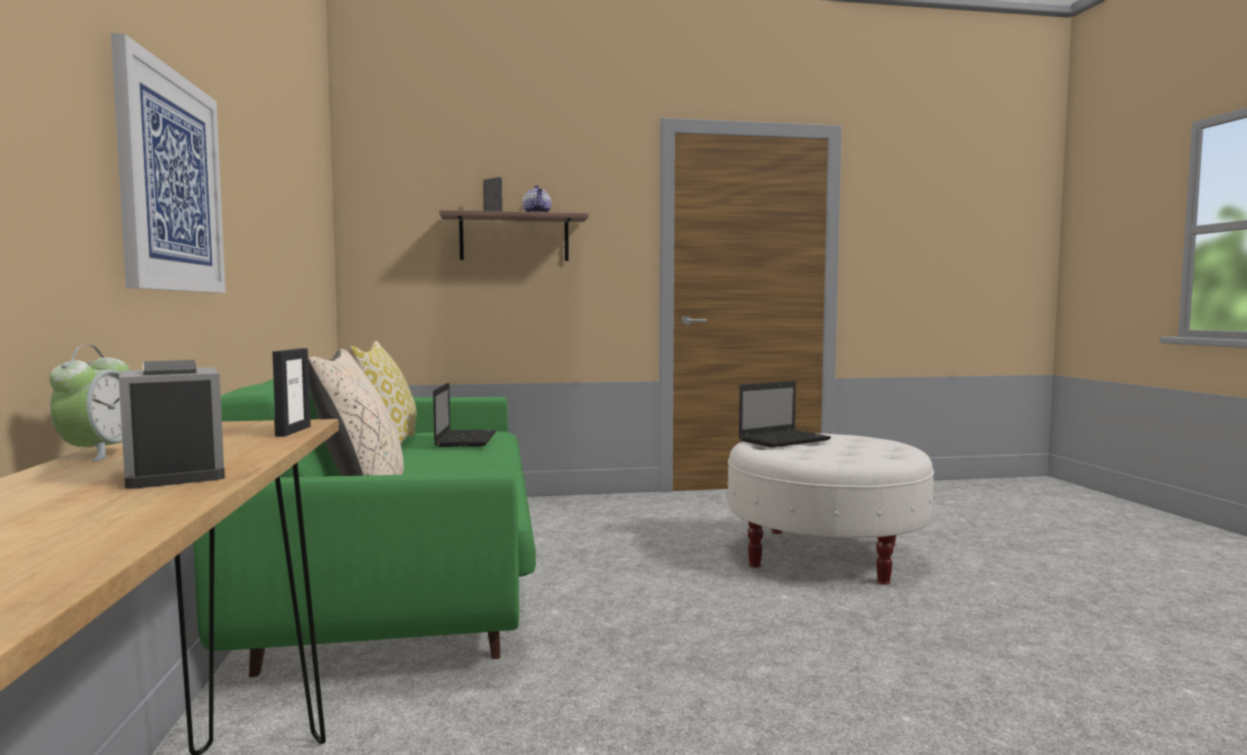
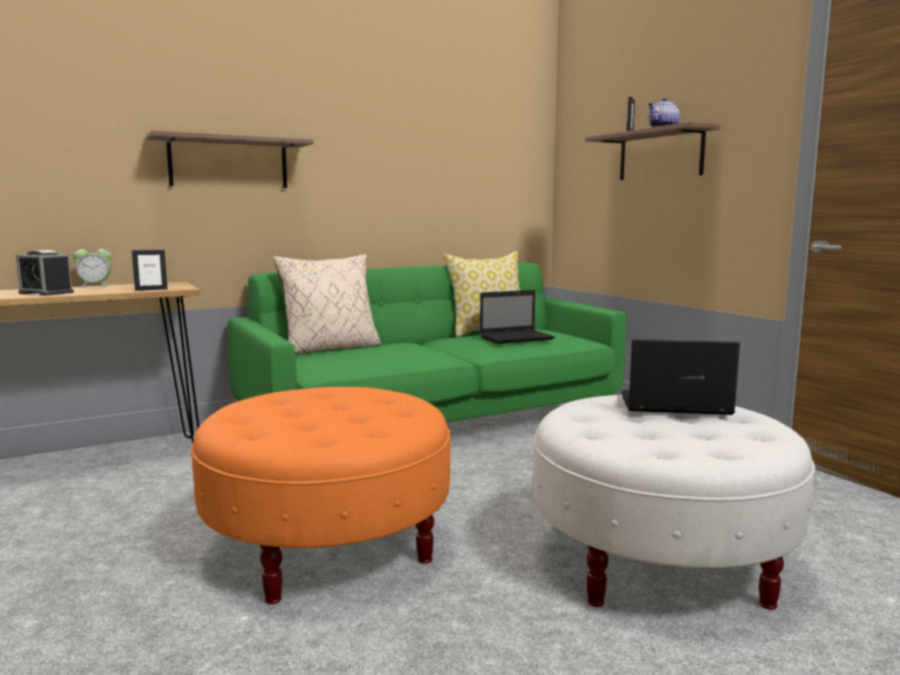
camera: 70 degrees right, 5 degrees up
picture [111,33,226,293] -> shelf [146,130,314,188]
alarm clock [119,360,225,489] -> alarm clock turned 105 degrees counterclockwise [16,250,74,296]
laptop [739,381,831,448] -> laptop turned 150 degrees clockwise [621,339,740,415]
none -> orange ottoman [191,387,451,604]

